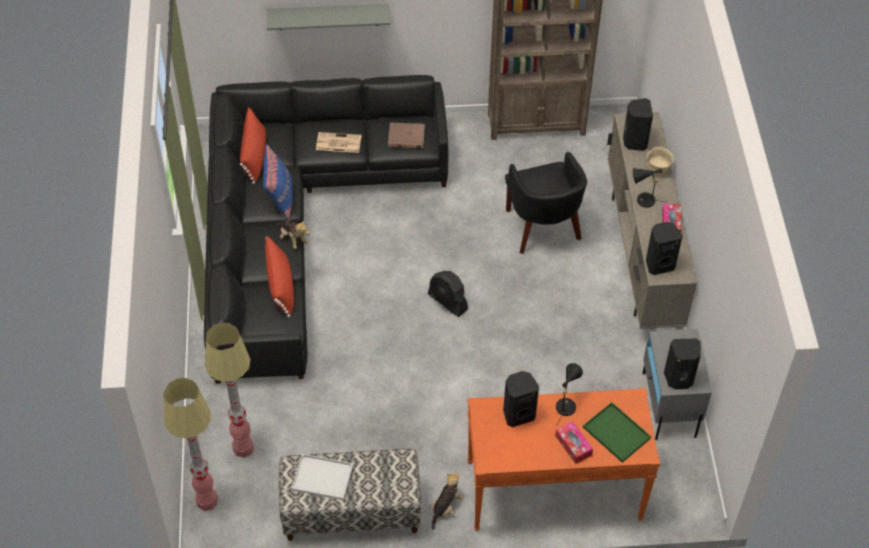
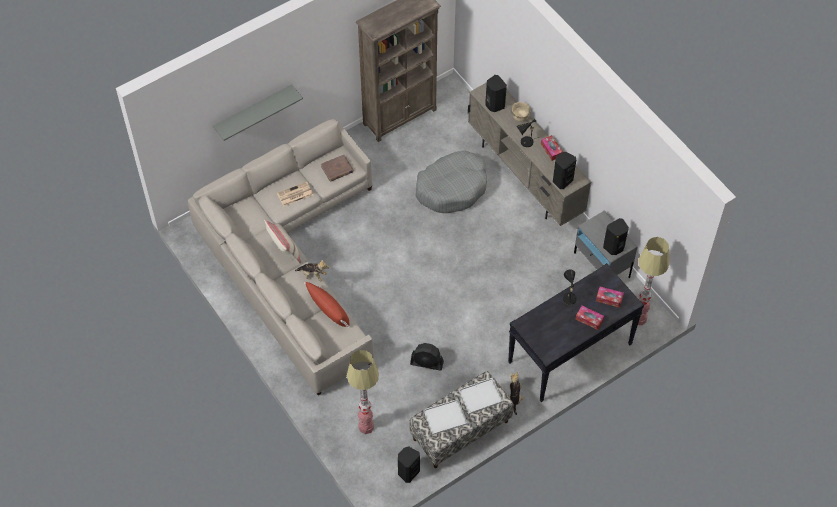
camera: 30 degrees left, 5 degrees up
floor lamp [164,378,218,511] -> floor lamp moved to [638,237,669,325]
black sofa [204,75,448,384] -> beige sofa [188,119,374,395]
red pillow [240,107,266,184] -> none
blue pillow [263,144,292,220] -> beige pillow [264,220,301,264]
black fan [428,271,468,317] -> black fan moved to [410,343,444,371]
orange console table [468,388,660,531] -> black console table [508,263,644,402]
black speaker [503,371,539,427] -> black speaker moved to [398,446,420,483]
black armchair [505,152,587,254] -> grey dog bed [415,150,487,213]
green tray [583,402,651,462] -> tissue box [596,287,624,308]
none -> white tray [458,378,503,414]

